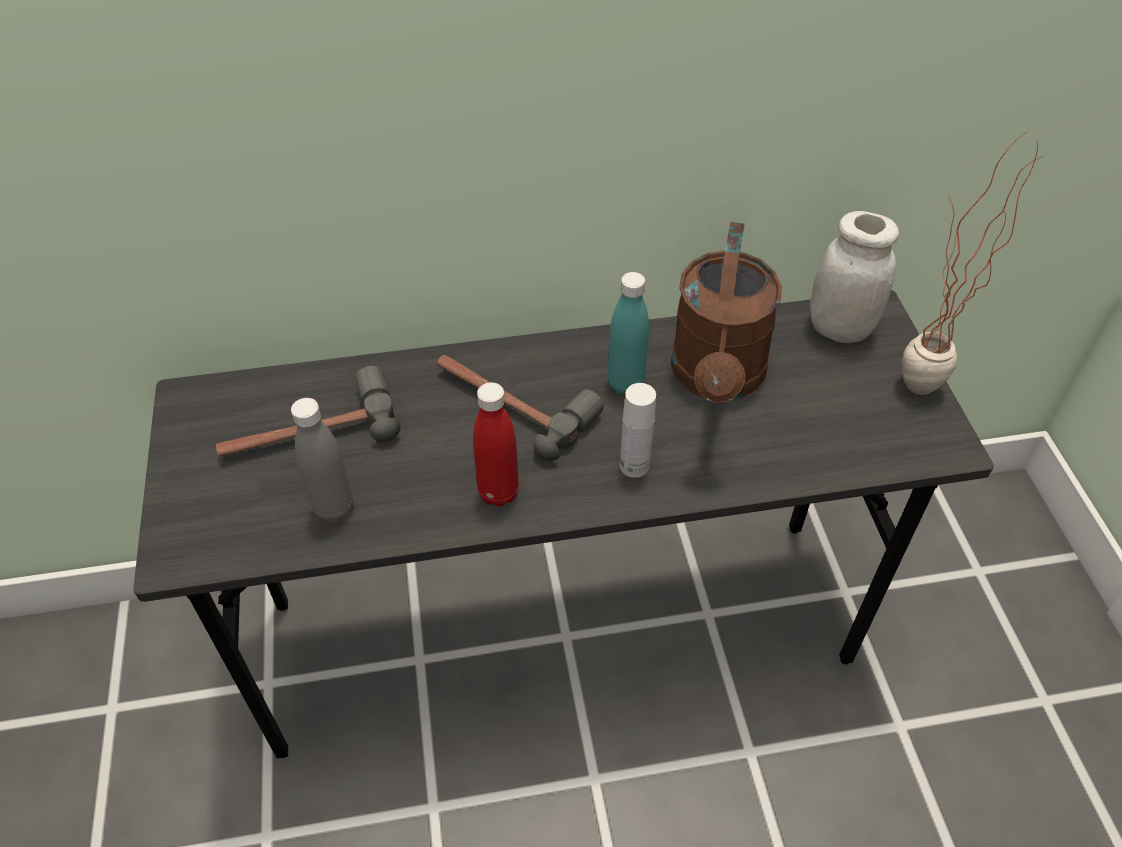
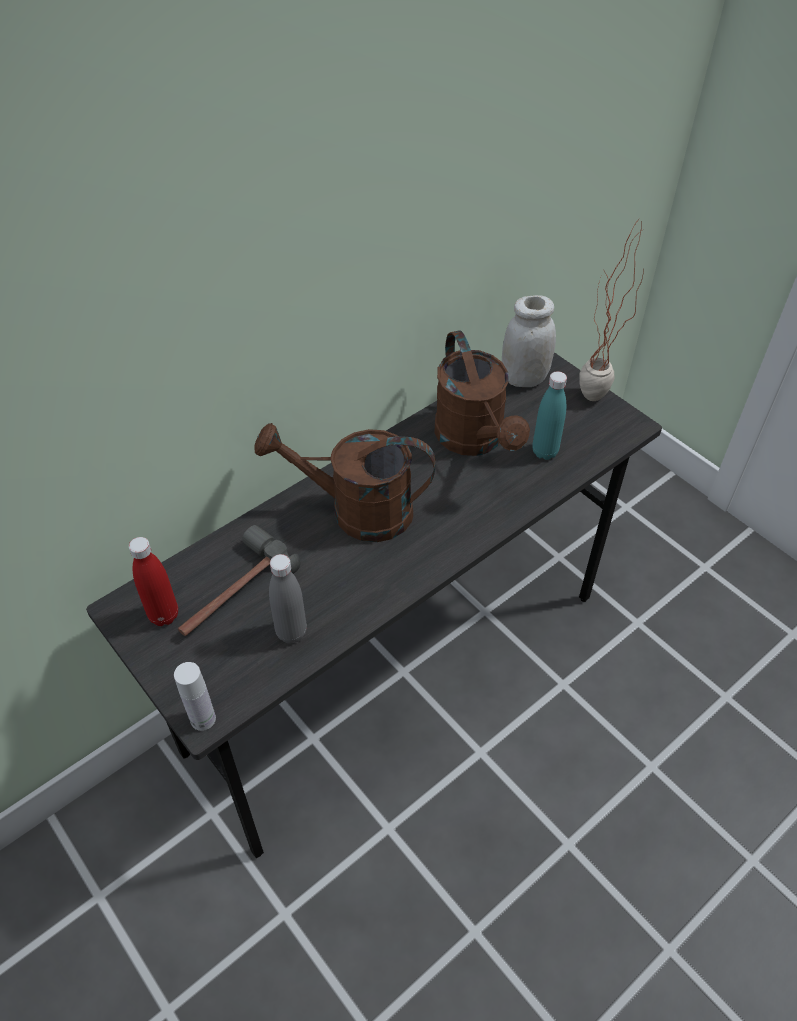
camera: 30 degrees left, 0 degrees up
hammer [437,355,604,461] -> brown watering can [254,423,436,542]
red bottle [473,382,519,507] -> red bottle moved to [129,537,178,626]
turquoise bottle [607,272,649,394] -> turquoise bottle moved to [532,371,567,460]
white bottle [620,383,656,477] -> white bottle moved to [174,662,216,731]

